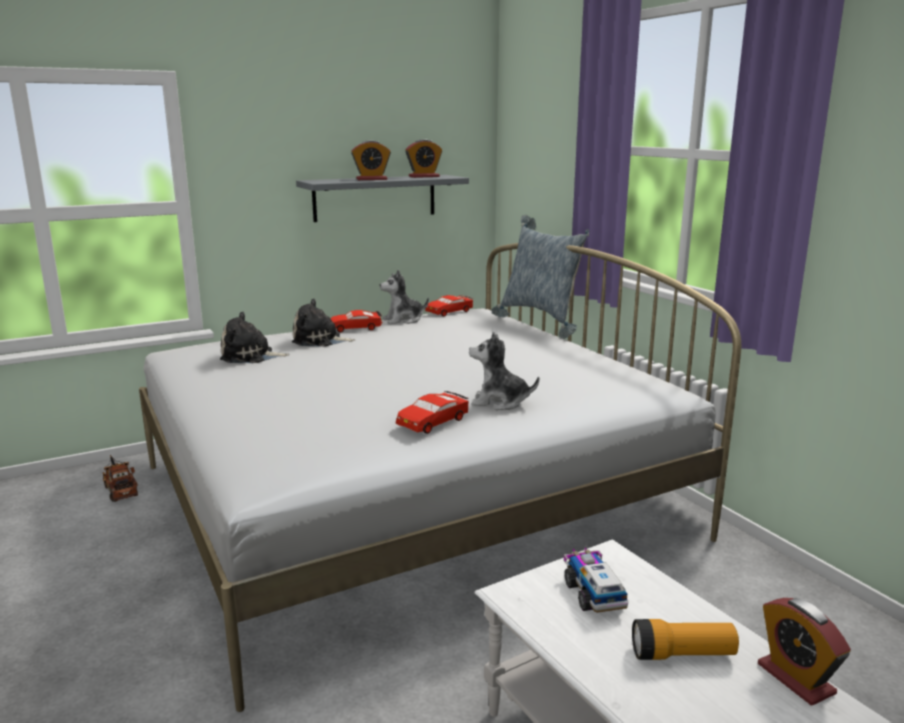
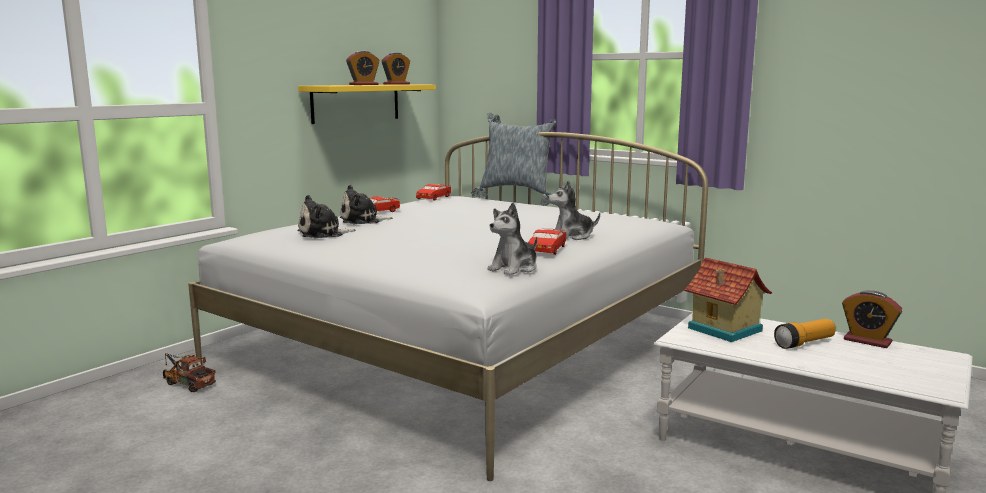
camera: 25 degrees left, 5 degrees down
grey shelf [296,175,469,222] -> yellow shelf [298,84,436,124]
plush toy [380,269,429,324] -> plush toy moved to [487,203,537,275]
toy truck [564,548,629,613] -> toy house [684,257,772,342]

